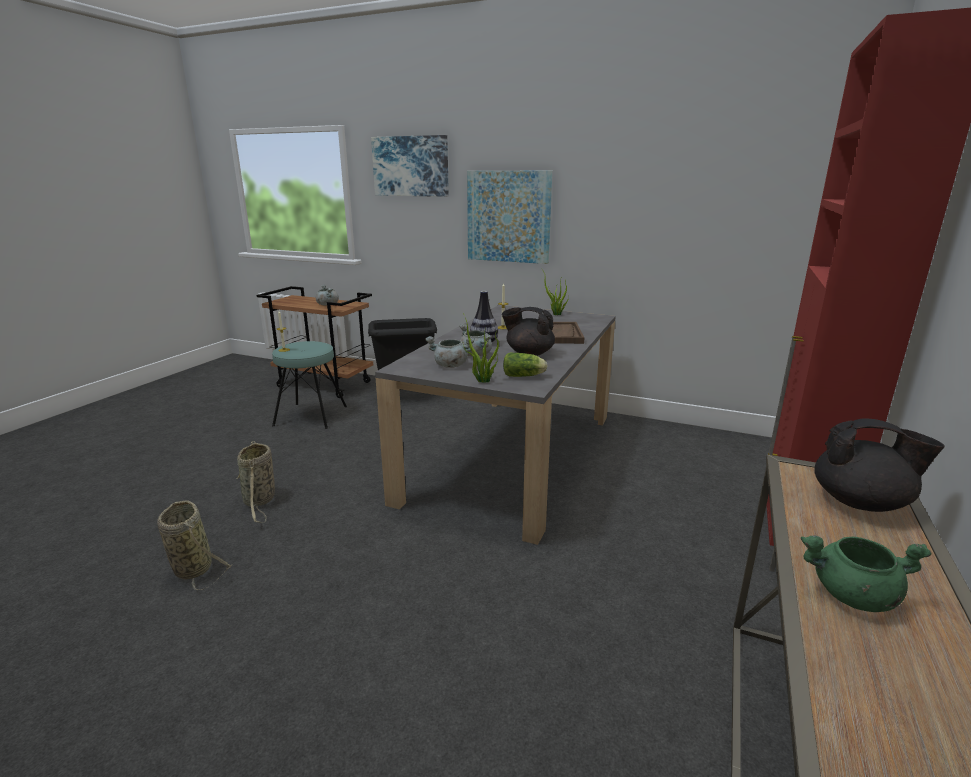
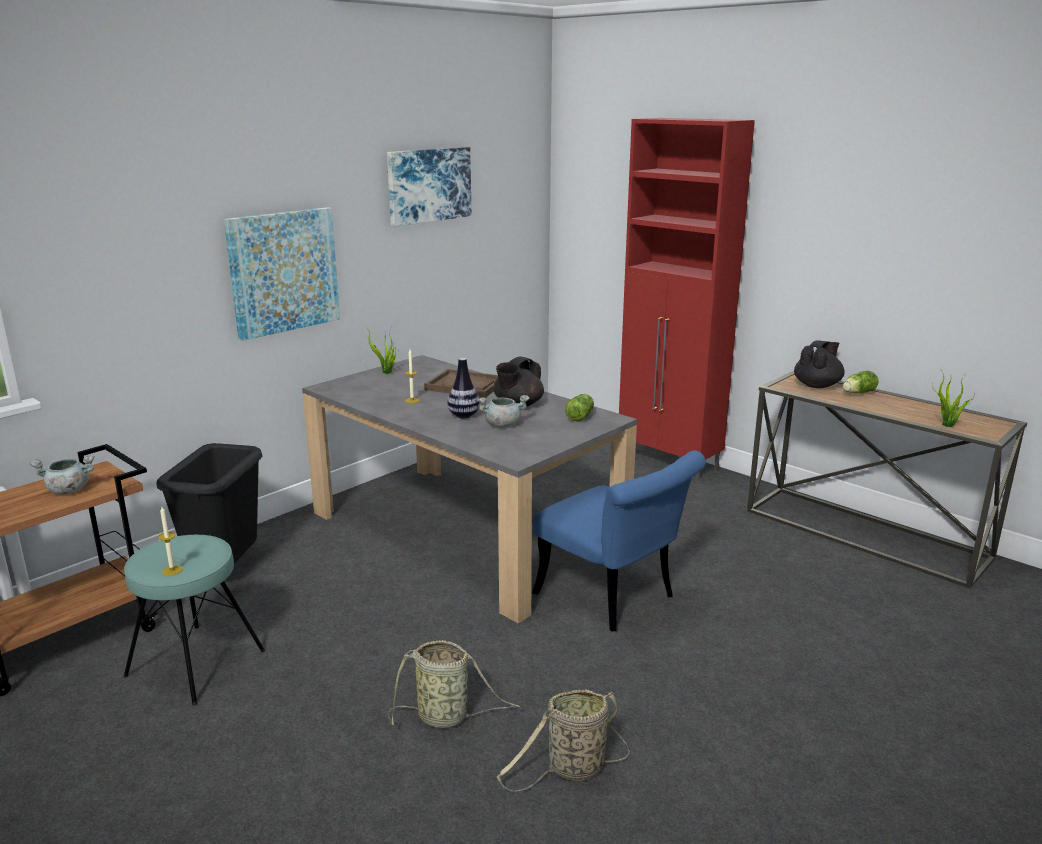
camera: 70 degrees left, 0 degrees up
picture [371,135,449,197] -> picture moved to [387,147,472,226]
grey cooking pot [425,336,475,368] -> none
potted plant [463,313,499,383] -> potted plant moved to [933,369,975,427]
green cooking pot [801,535,932,612] -> none
none -> blue chair [532,450,706,631]
none -> lettuce [843,371,879,394]

